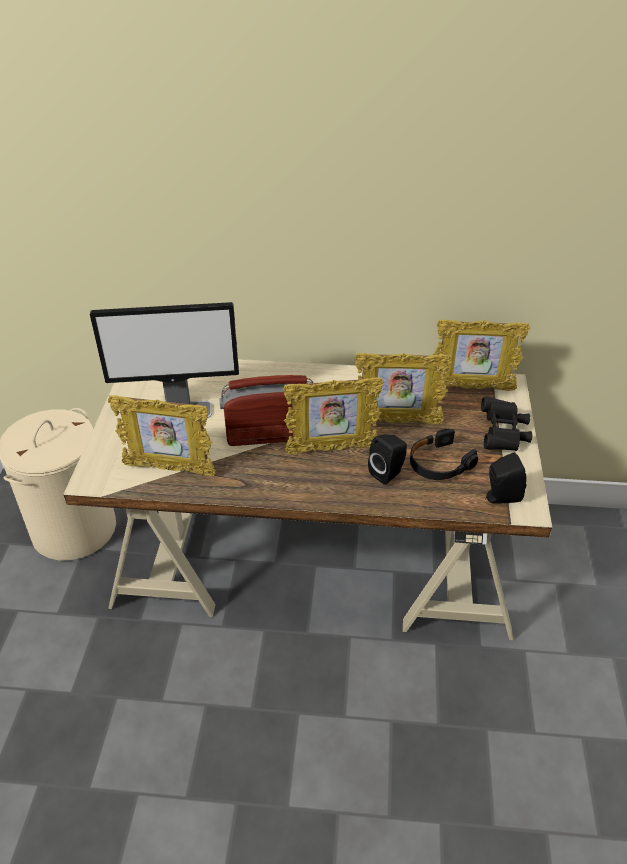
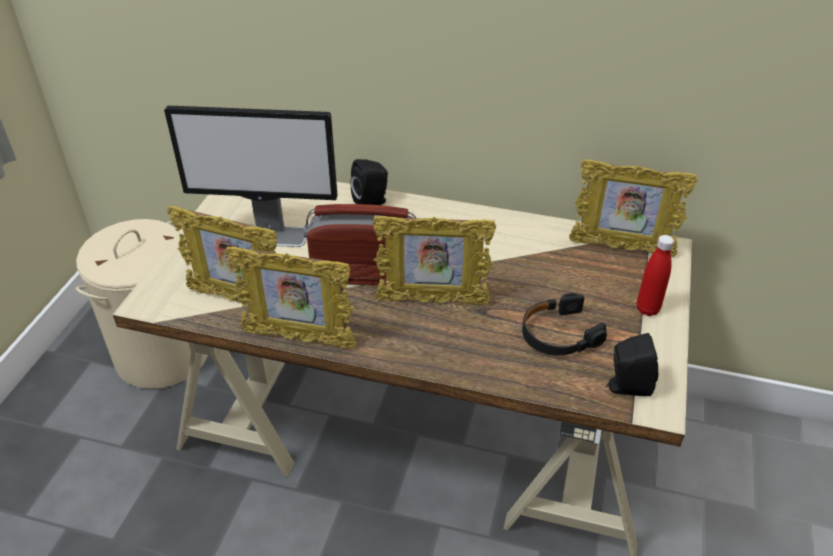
camera: 10 degrees right, 0 degrees up
picture frame [355,353,452,424] -> picture frame moved to [225,246,356,349]
black speaker [368,434,407,485] -> black speaker moved to [350,159,388,205]
black binoculars [481,397,532,451] -> red bottle [637,235,674,316]

